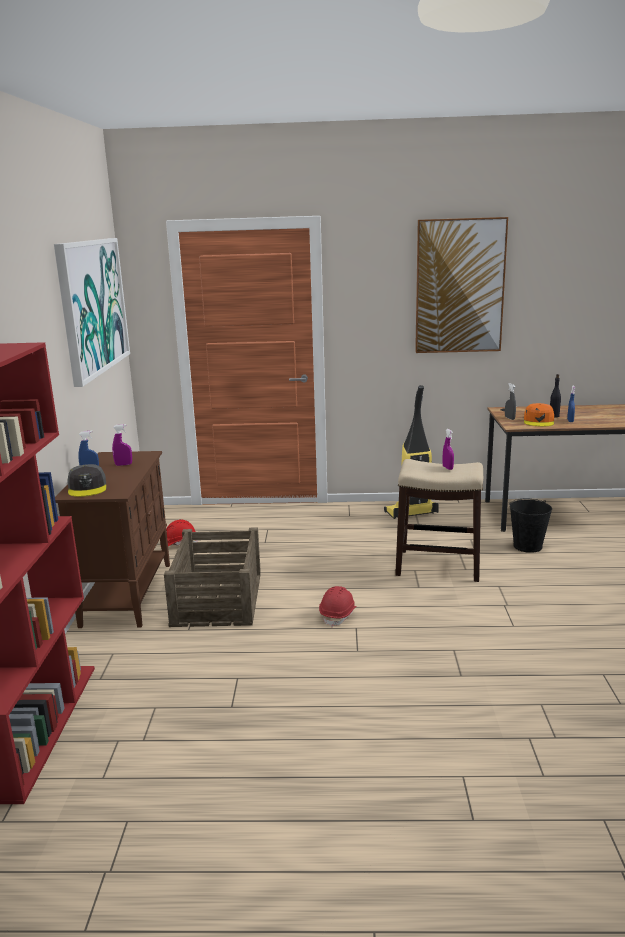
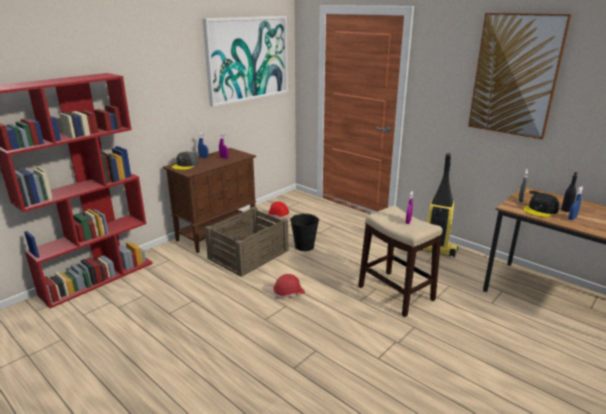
camera: 40 degrees right, 5 degrees up
black bucket [509,499,552,553] -> black bucket moved to [290,213,319,251]
orange cap [524,403,554,426] -> black cap [523,193,559,217]

